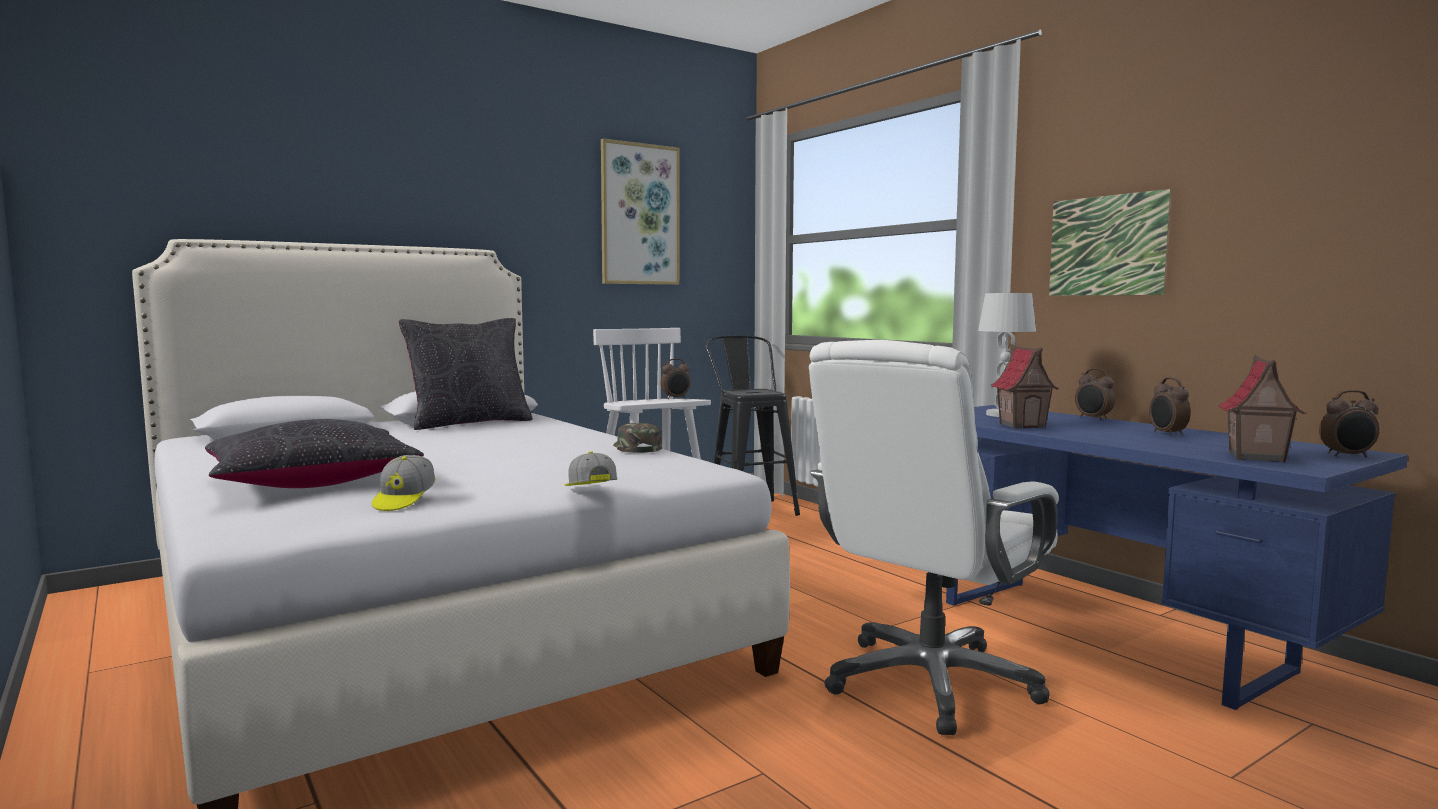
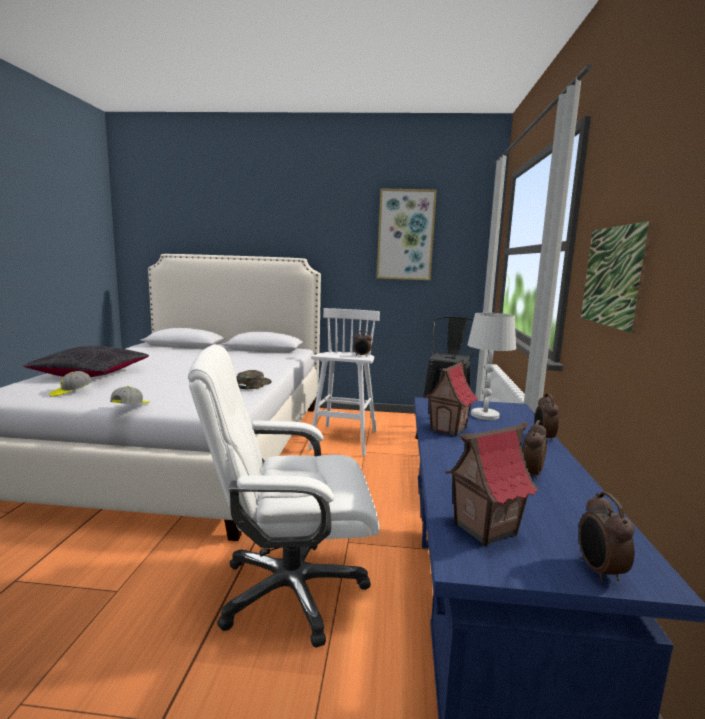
camera: 40 degrees right, 5 degrees up
black pillow [399,318,533,430] -> none
alarm clock [1319,390,1379,457] -> alarm clock turned 45 degrees clockwise [578,492,634,583]

